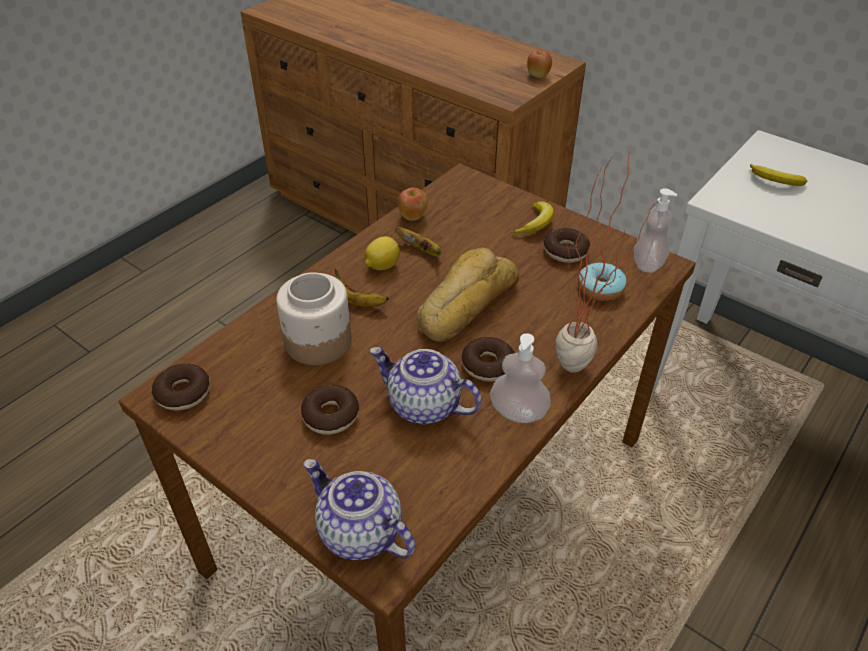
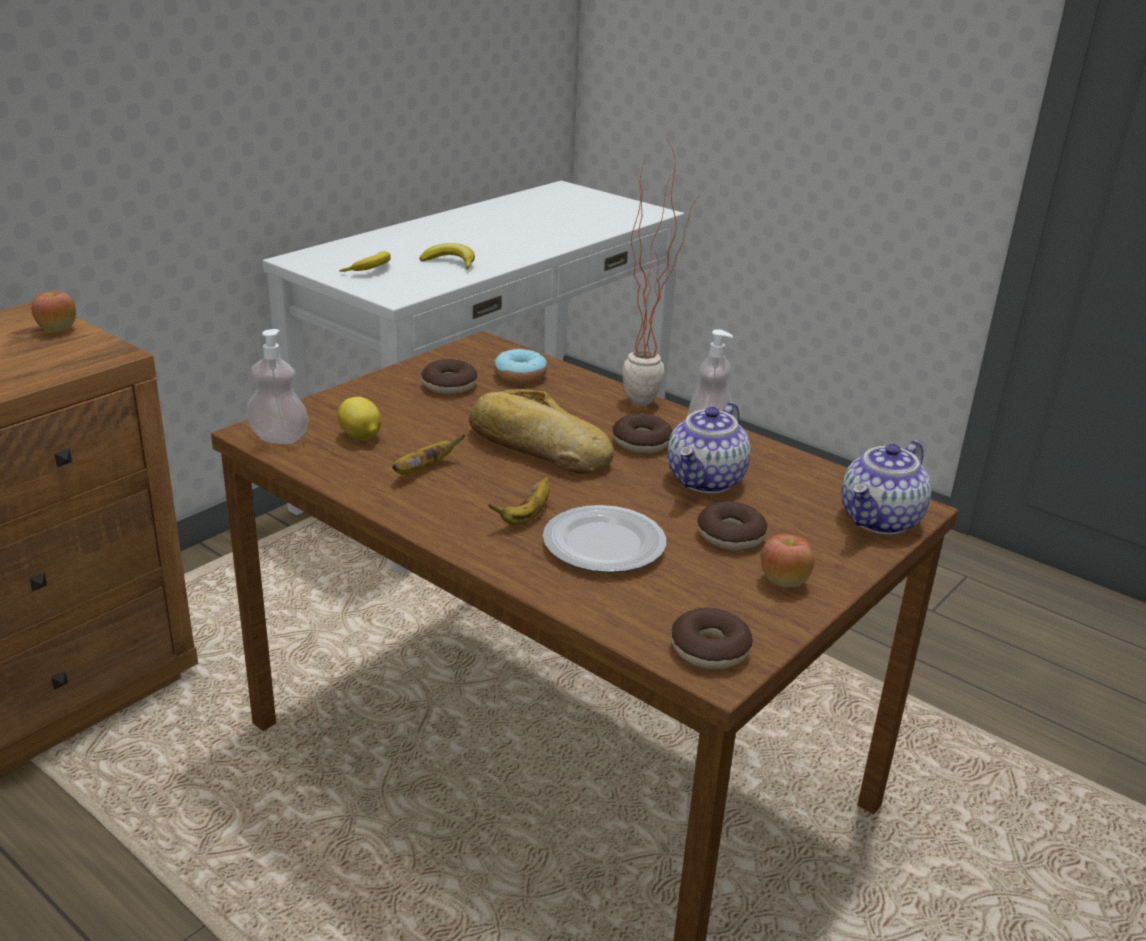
camera: 90 degrees left, 15 degrees down
jar [276,272,351,365] -> plate [543,505,666,573]
lemon [365,236,400,270] -> lemon moved to [337,397,381,440]
apple [398,188,428,221] -> apple moved to [761,534,814,587]
banana [511,201,554,233] -> banana moved to [419,243,475,270]
soap dispenser [634,188,677,273] -> soap dispenser moved to [246,329,309,444]

